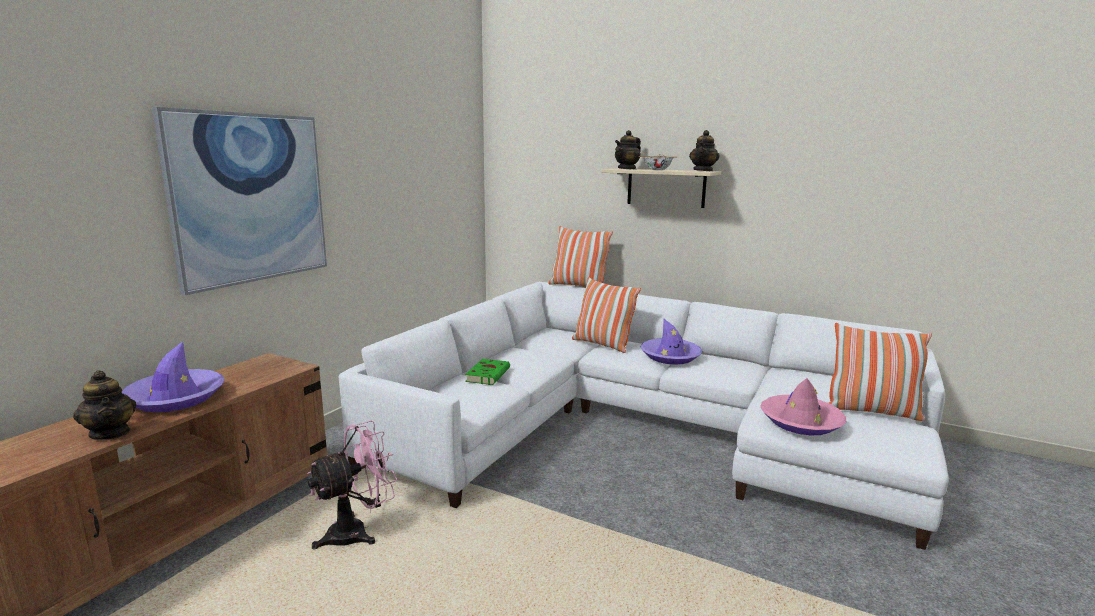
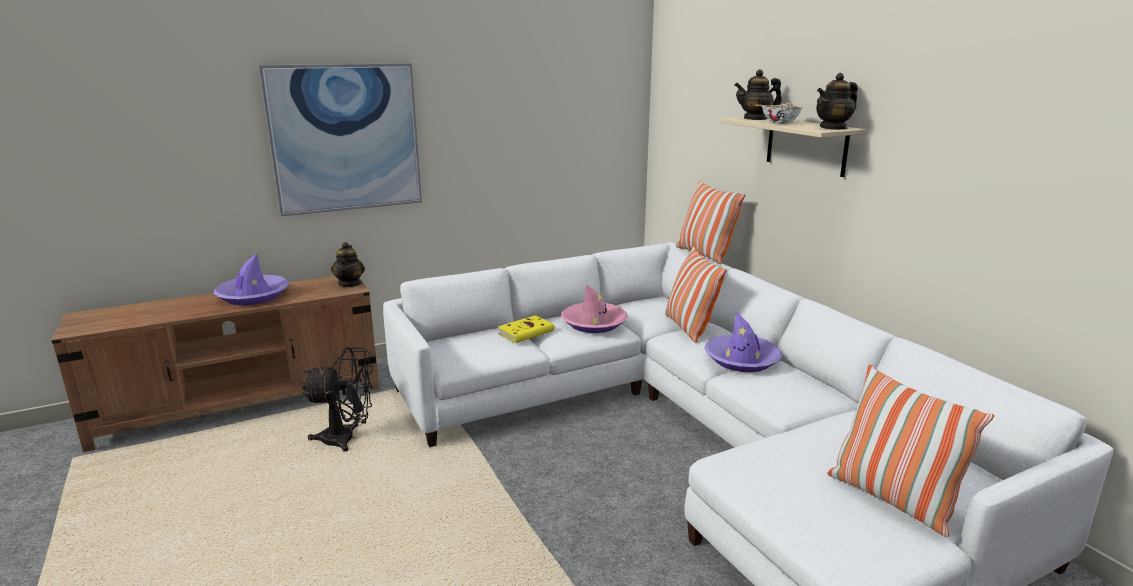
camera: 35 degrees right, 5 degrees up
teapot [73,370,136,440] -> teapot moved to [331,242,365,287]
pink fan [307,421,397,550] -> black fan [302,347,374,452]
green book [465,359,510,385] -> yellow book [498,315,554,343]
pink hat [760,378,846,435] -> pink hat moved to [561,285,628,333]

